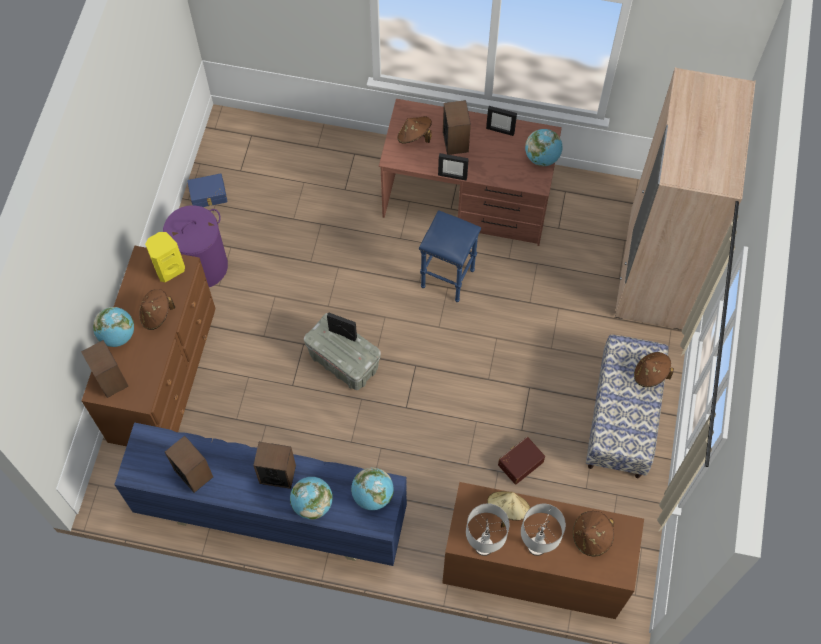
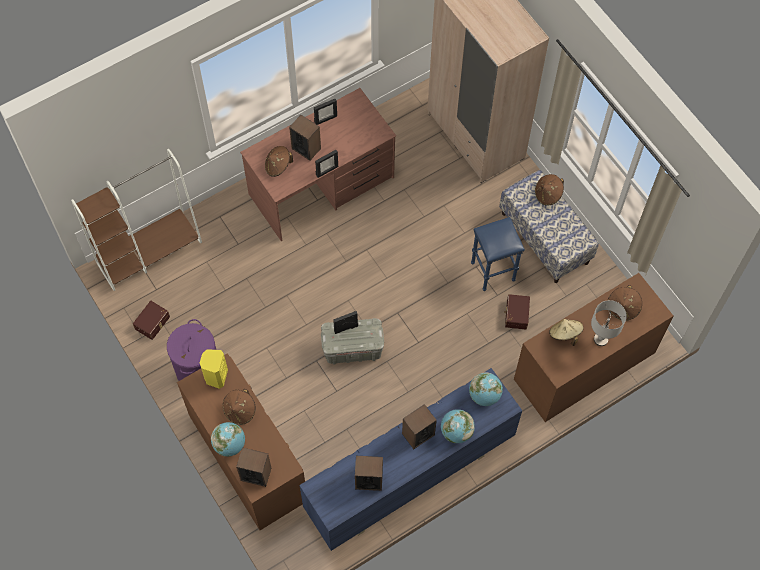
camera: 45 degrees left, 0 degrees up
blue storage box [187,173,228,207] -> brown storage box [133,301,170,340]
blue stool [419,210,481,302] -> blue stool moved to [471,217,525,291]
grey table lamp [466,503,509,556] -> none
globe [525,129,562,166] -> none
none -> brown clothes rack [71,149,202,291]

